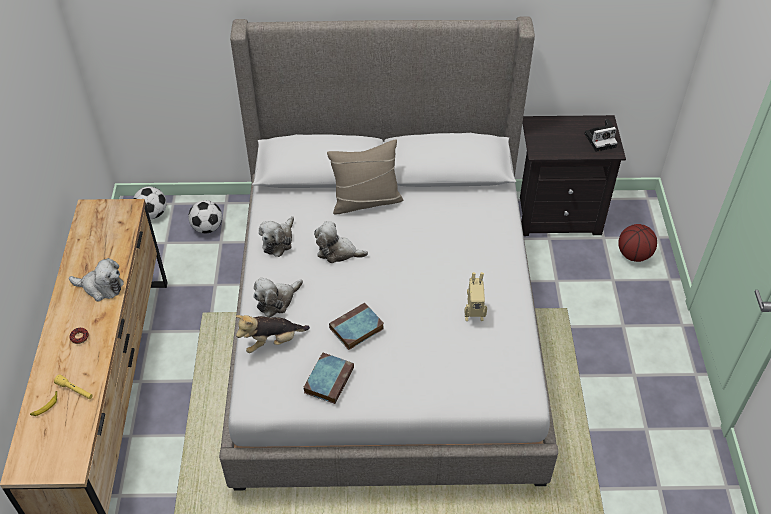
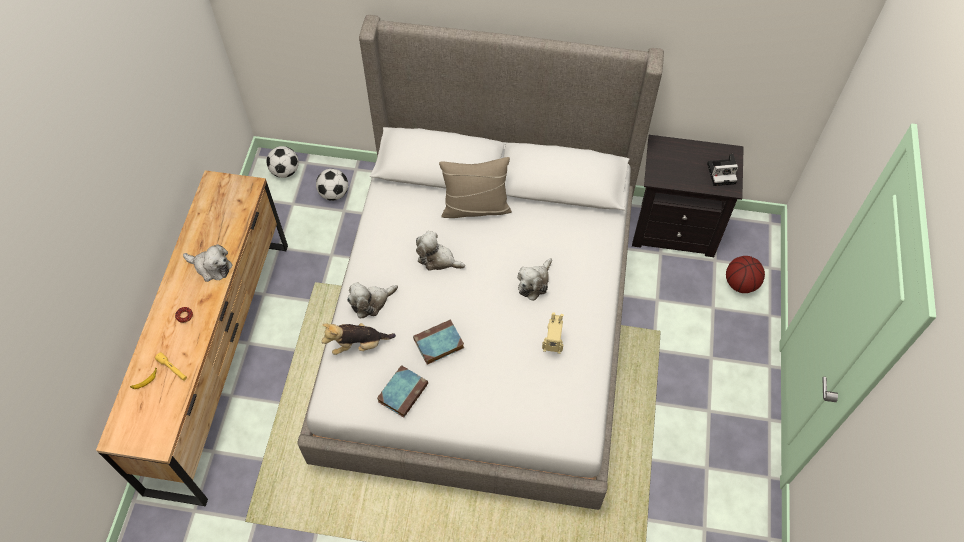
camera: 10 degrees right, 10 degrees up
plush toy [259,216,294,257] -> plush toy moved to [517,258,552,301]

